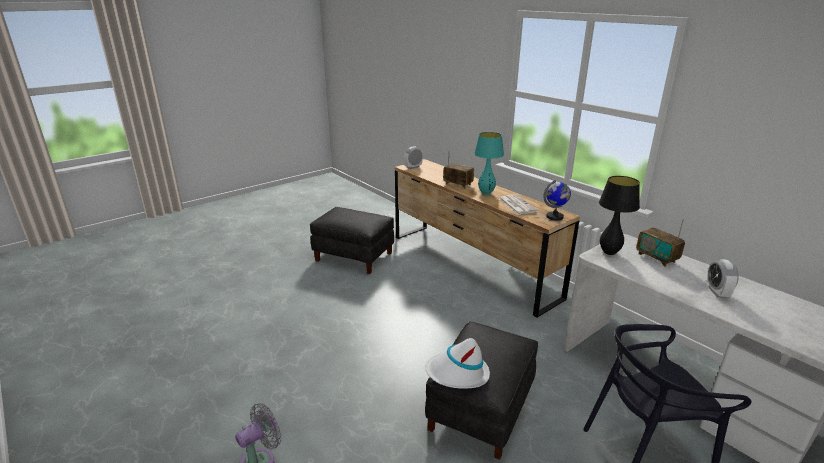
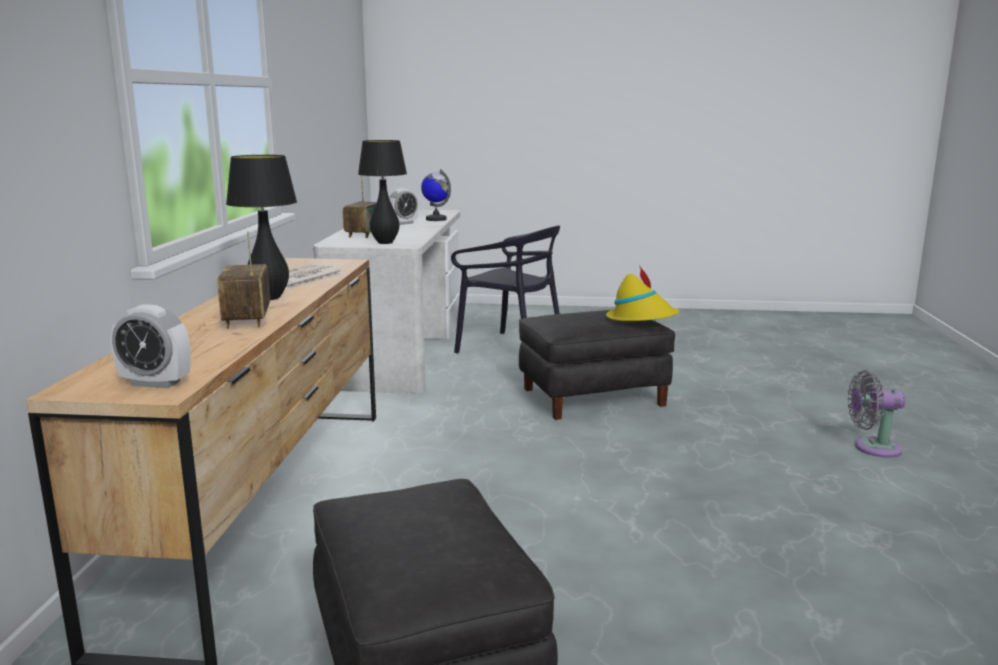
camera: 135 degrees left, 10 degrees down
white hat [425,338,490,389] -> yellow hat [606,265,679,321]
turquoise table lamp [474,132,504,195] -> black table lamp [226,155,297,300]
globe [543,180,571,221] -> globe moved to [421,169,451,221]

